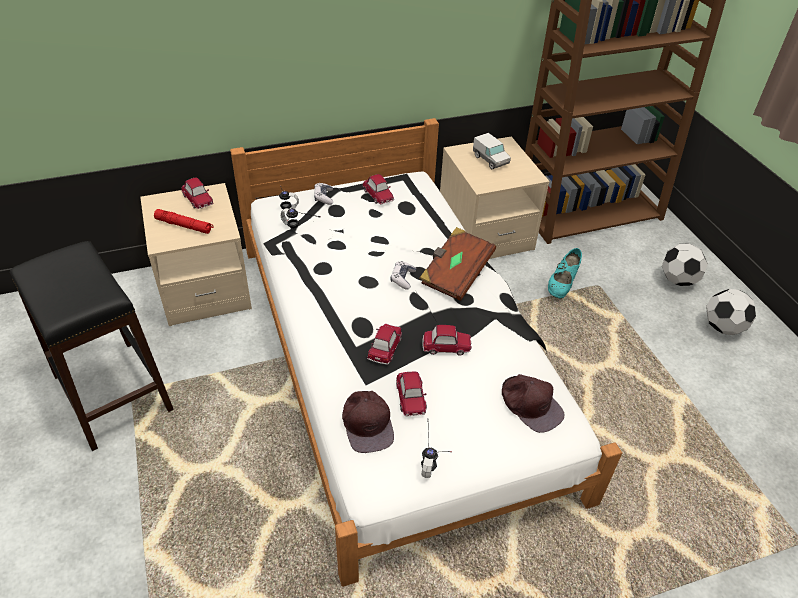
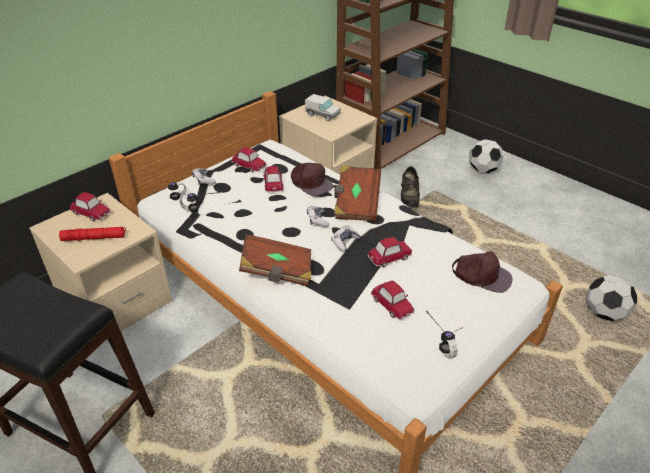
camera: 25 degrees left, 5 degrees down
brown cap [342,391,394,453] -> brown cap moved to [291,163,334,196]
toy car [367,324,402,365] -> toy car moved to [263,166,284,192]
turquoise shoe [548,248,582,299] -> black shoe [401,166,420,208]
football [706,289,756,335] -> football moved to [586,275,637,321]
none -> brown book [239,234,311,286]
none -> game controller [331,226,361,252]

